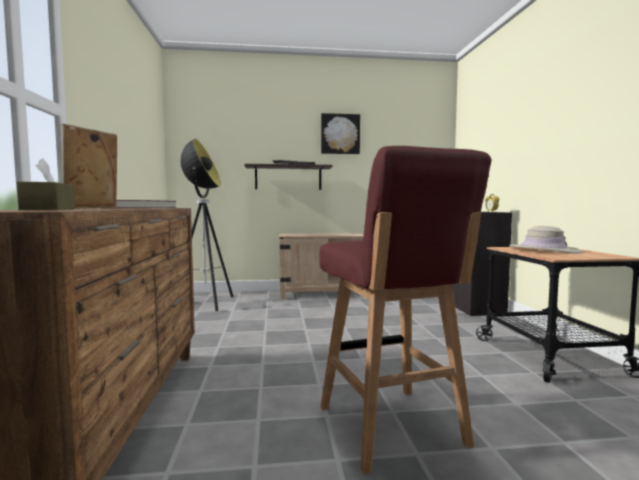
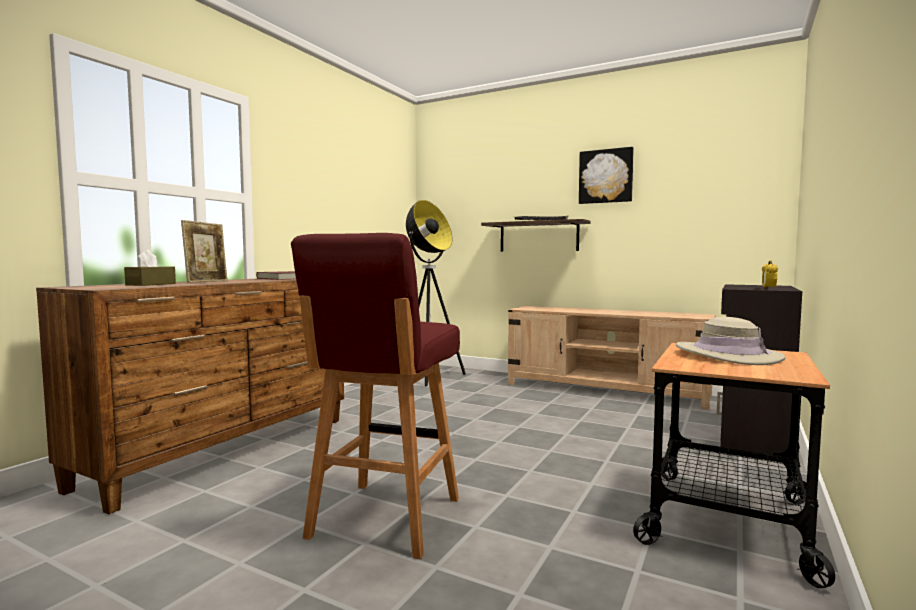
camera: 35 degrees right, 0 degrees up
picture frame [61,123,117,209] -> picture frame turned 150 degrees clockwise [181,220,228,283]

